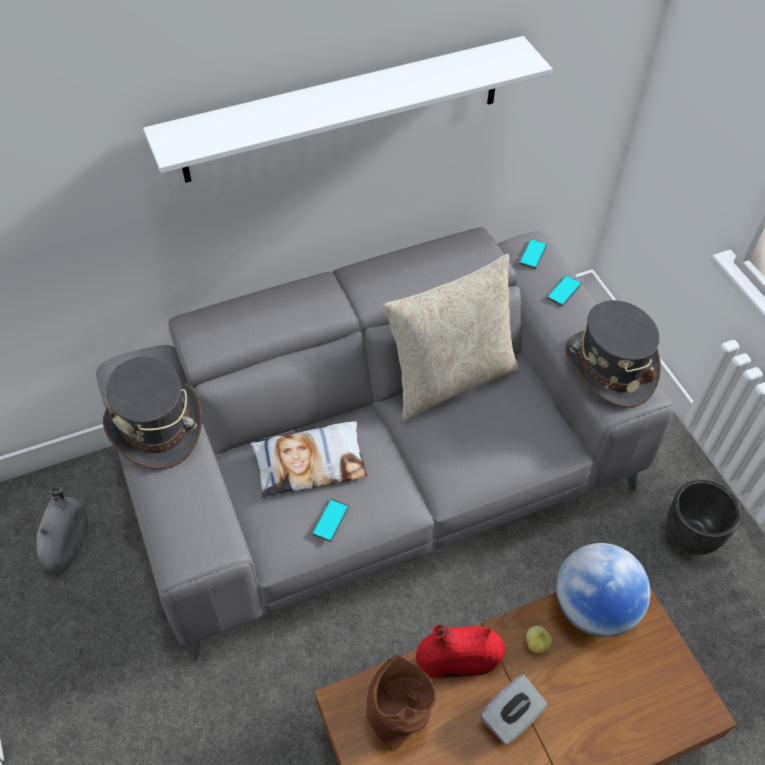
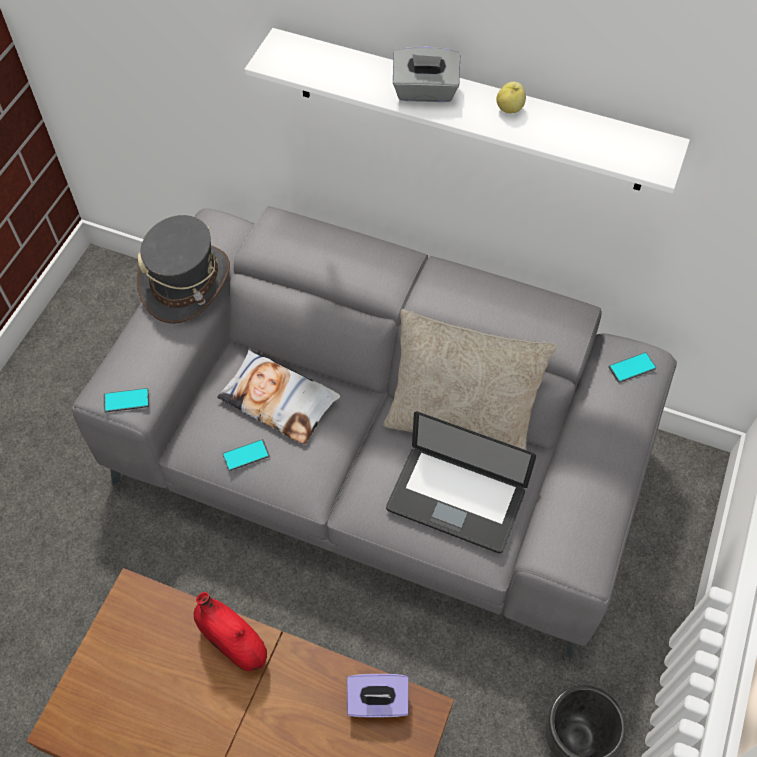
camera: 45 degrees right, 5 degrees up
grey vase [36,487,88,572] -> none
brown vase [366,654,436,749] -> none
grey tissue box [480,674,547,745] -> grey tissue box moved to [393,47,460,102]
apple [526,626,552,654] -> apple moved to [497,82,526,113]
phone [547,275,582,306] -> phone moved to [104,388,149,413]
globe [556,543,650,637] -> purple tissue box [347,674,409,718]
grey hat [565,300,661,408] -> none
none -> laptop [386,412,536,553]

